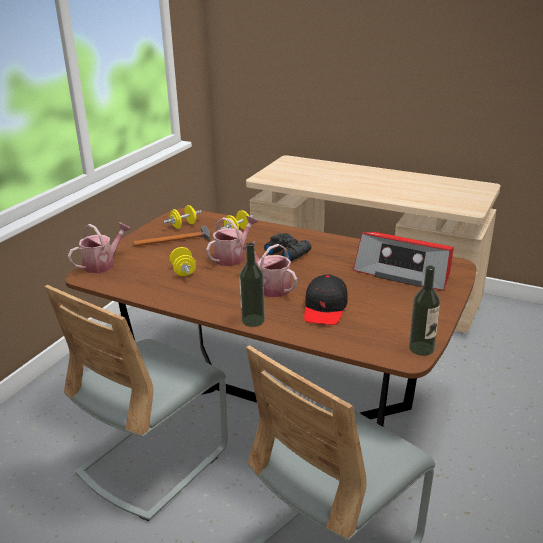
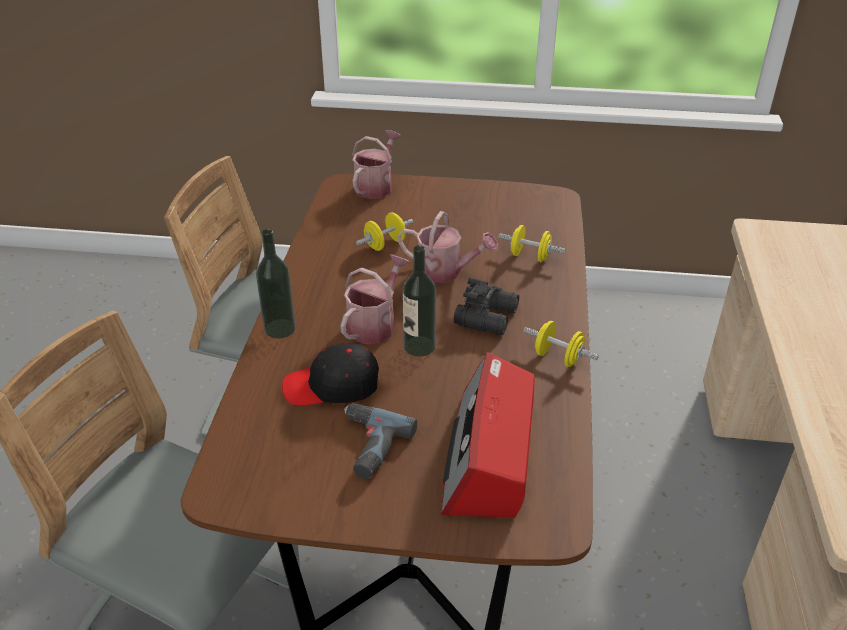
camera: 70 degrees right, 10 degrees up
watering can [68,223,131,273] -> watering can turned 90 degrees counterclockwise [352,130,401,199]
hammer [133,226,210,247] -> none
yellow dumbbell [163,205,202,229] -> yellow dumbbell moved to [524,321,599,367]
bottle [409,265,440,356] -> bottle moved to [402,245,436,357]
none -> power drill [344,403,417,479]

